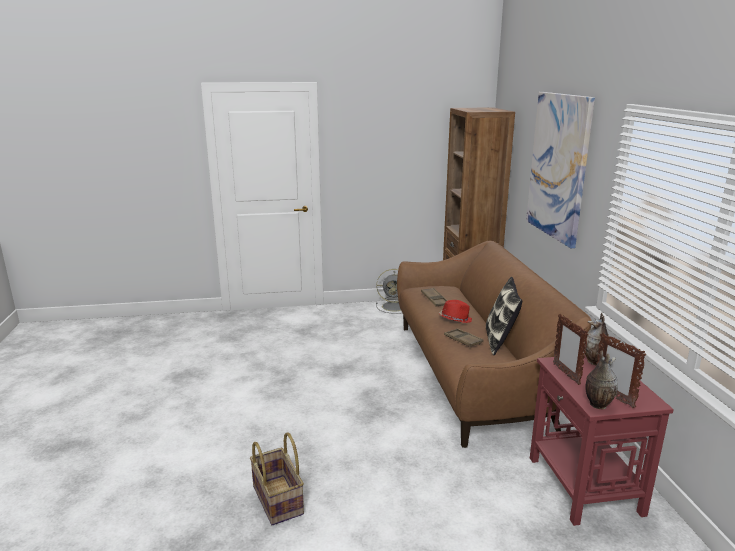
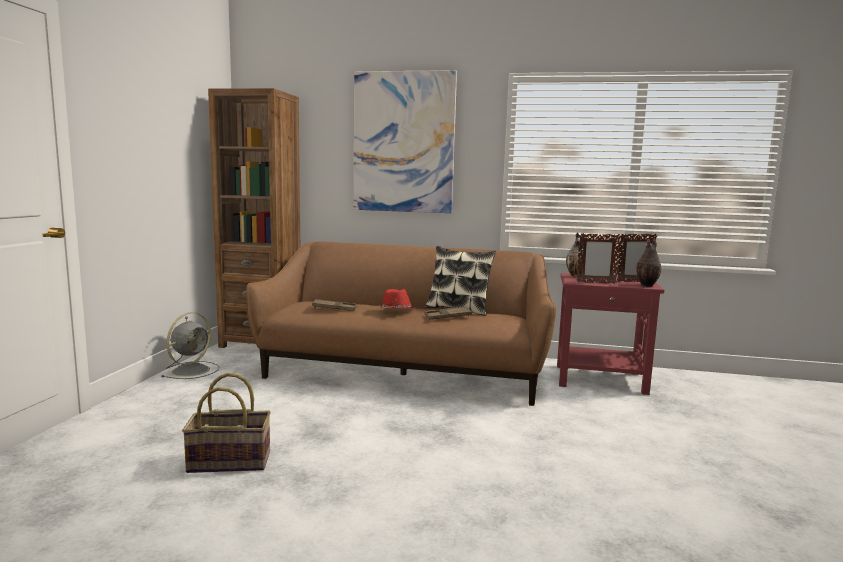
camera: 70 degrees left, 10 degrees down
basket [250,432,304,525] -> basket moved to [182,373,271,473]

